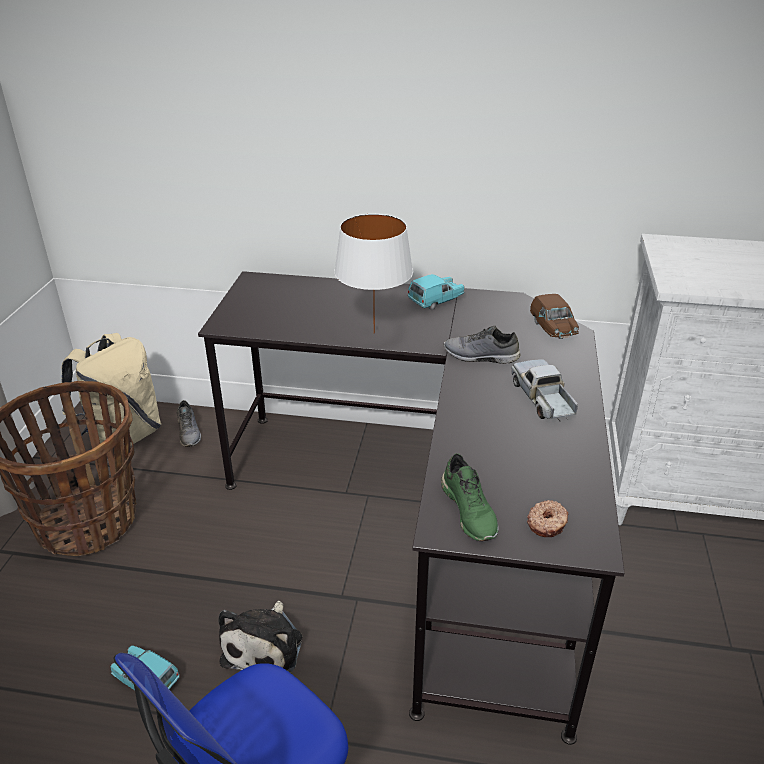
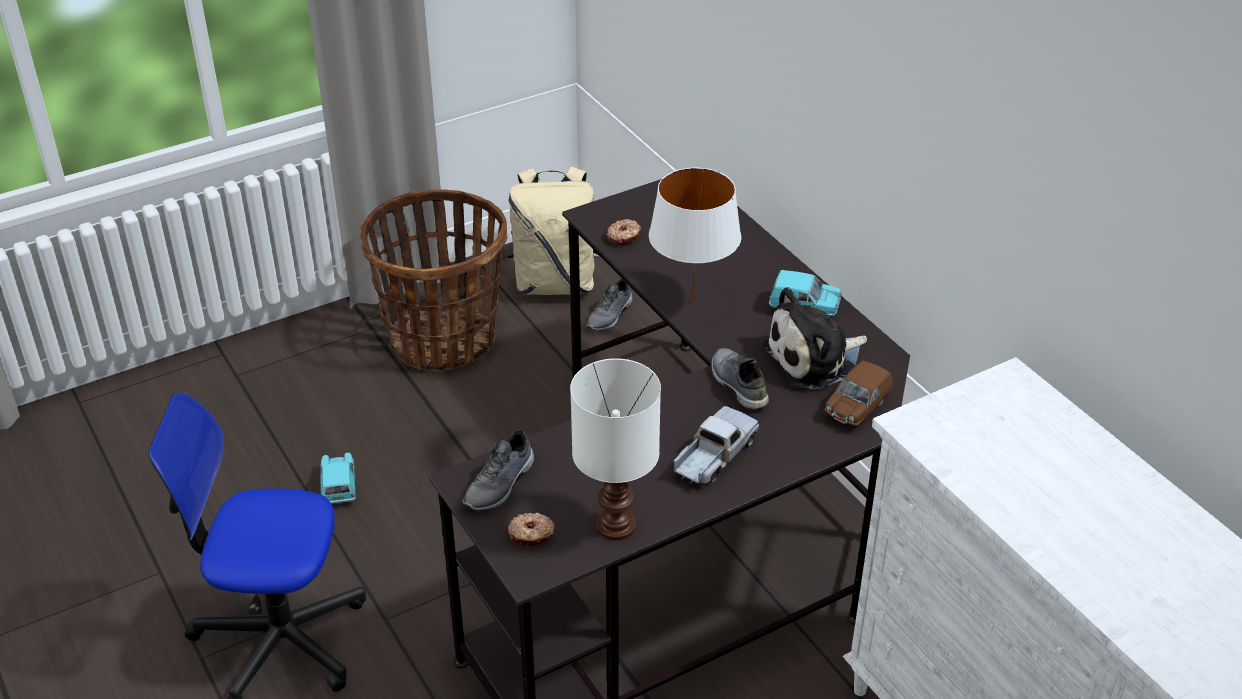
camera: 50 degrees right, 5 degrees up
plush toy [218,601,302,673] -> plush toy moved to [762,287,867,390]
green shoe [441,453,498,541] -> grey shoe [463,430,534,511]
none -> white table lamp [570,358,661,540]
none -> donut [607,219,641,245]

